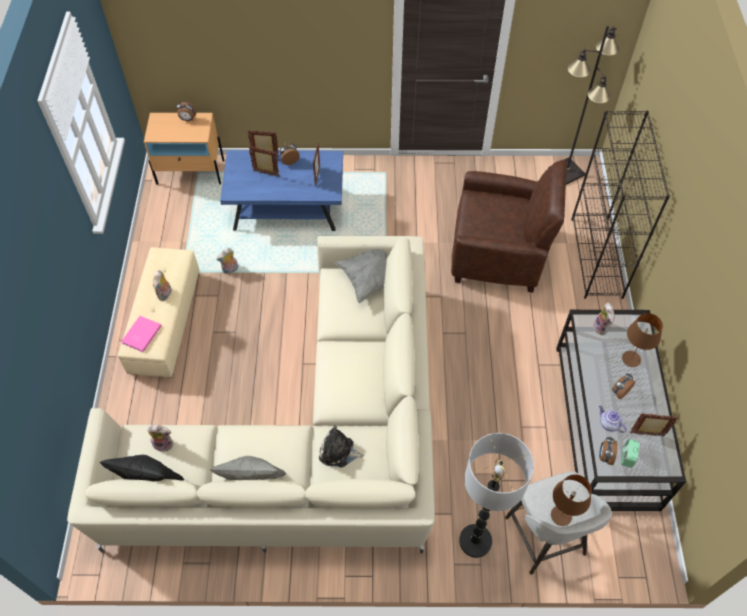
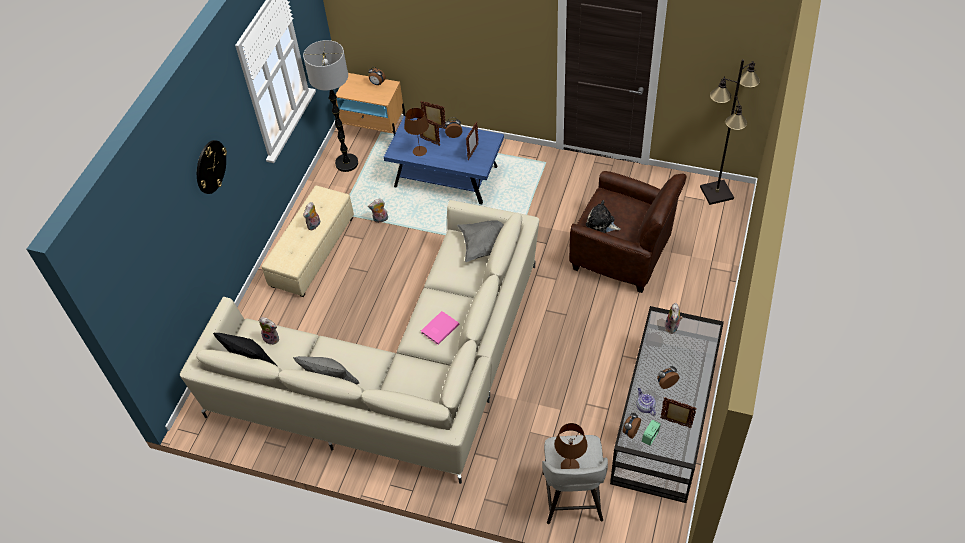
camera: 20 degrees right, 5 degrees down
pink book [121,316,162,352] -> pink book moved to [421,311,459,345]
plush toy [319,425,364,468] -> plush toy moved to [586,200,621,233]
floor lamp [459,433,534,558] -> floor lamp moved to [303,40,358,172]
black bookcase [571,110,670,299] -> none
brown table lamp [622,313,663,367] -> brown table lamp moved to [404,108,429,156]
none -> wall clock [197,140,227,194]

